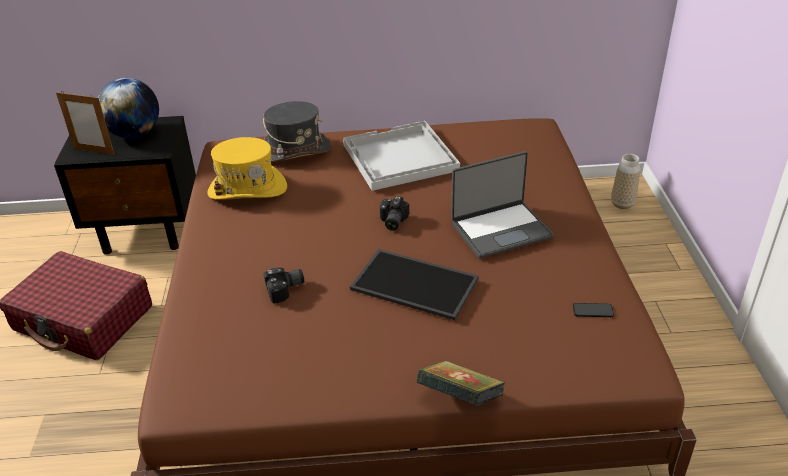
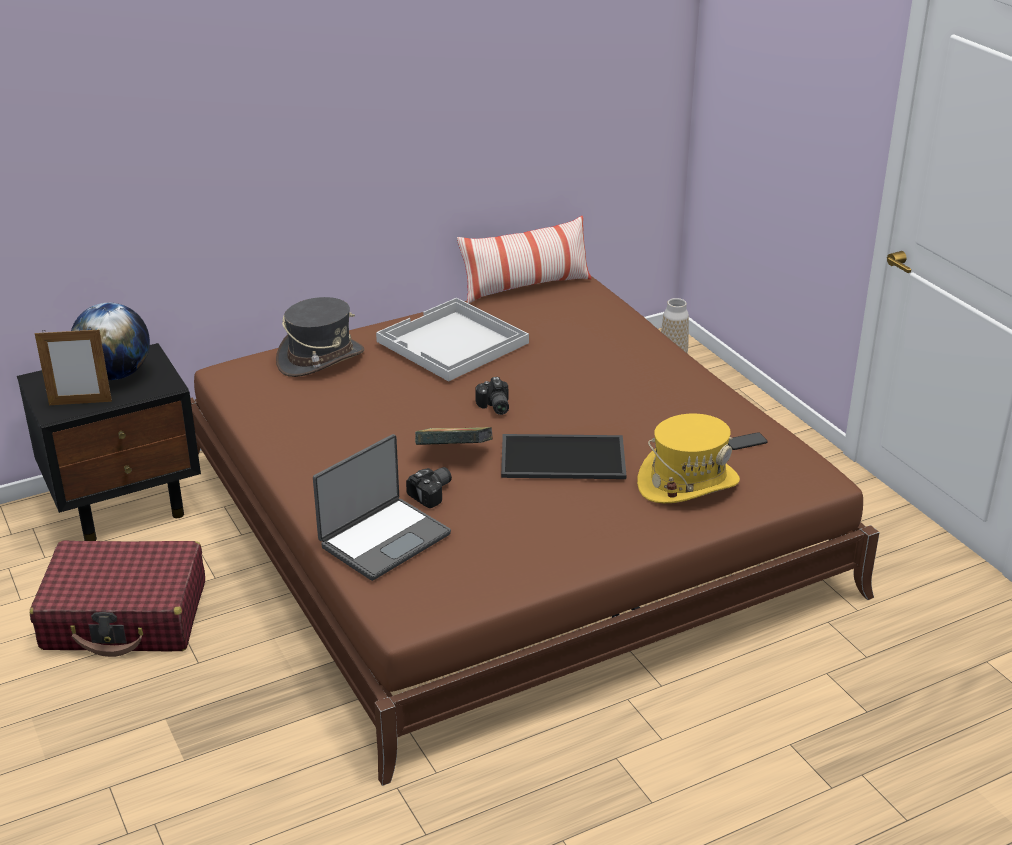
camera: 25 degrees left, 5 degrees down
yellow hat [207,137,287,200] -> yellow hat moved to [637,414,740,503]
book [417,360,505,406] -> book moved to [415,427,493,445]
laptop [451,151,553,259] -> laptop moved to [313,434,451,581]
none -> pillow [457,216,591,304]

